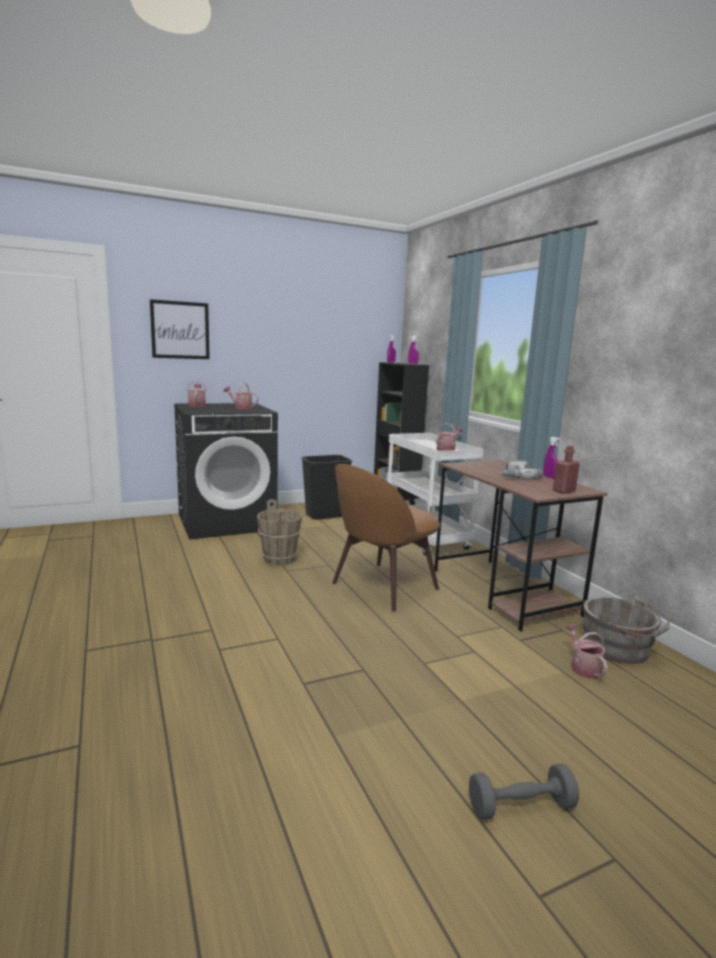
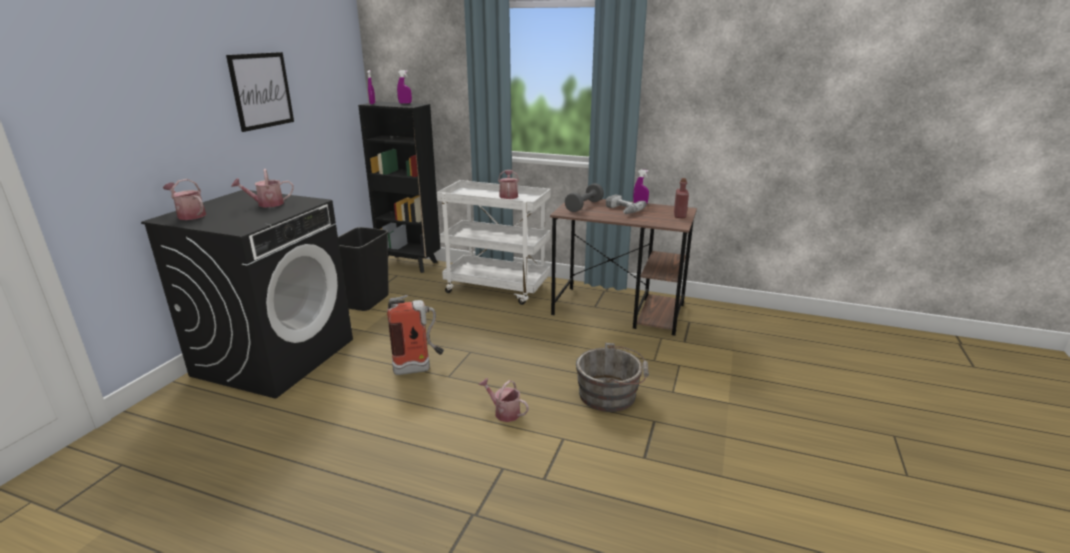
camera: 45 degrees left, 10 degrees up
picture [150,299,210,359] -> picture moved to [226,52,294,132]
brown bucket [257,499,302,566] -> fire extinguisher [387,295,444,375]
brown chair [332,464,440,612] -> none
grey dumbbell [469,764,579,820] -> grey dumbbell moved to [565,183,604,212]
watering can [565,624,607,679] -> watering can moved to [478,378,529,422]
grey bucket [583,597,669,664] -> grey bucket moved to [576,343,649,412]

